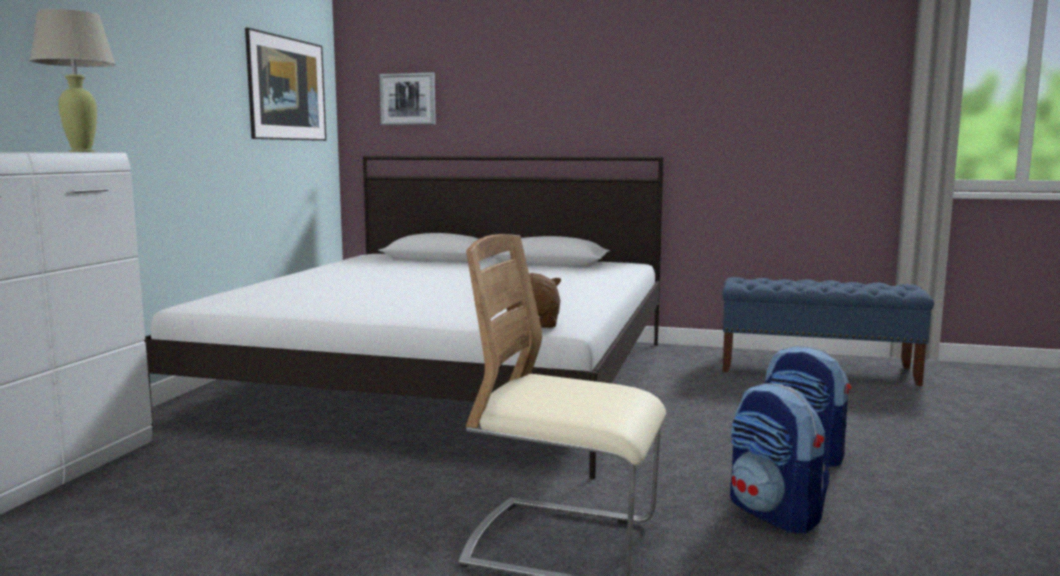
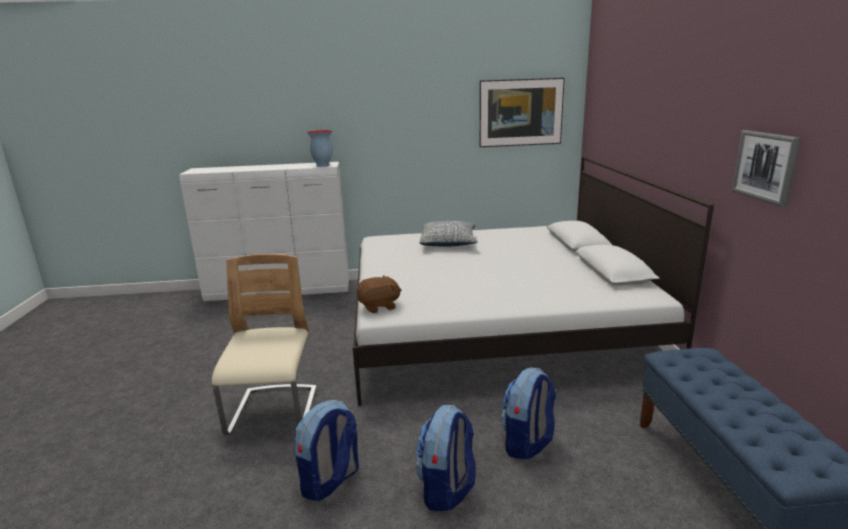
camera: 70 degrees right, 10 degrees up
beige table lamp [30,9,115,152] -> vase [306,130,333,167]
picture [379,72,436,125] -> picture moved to [732,130,801,207]
none -> pillow [419,221,478,247]
none -> backpack [501,367,556,460]

